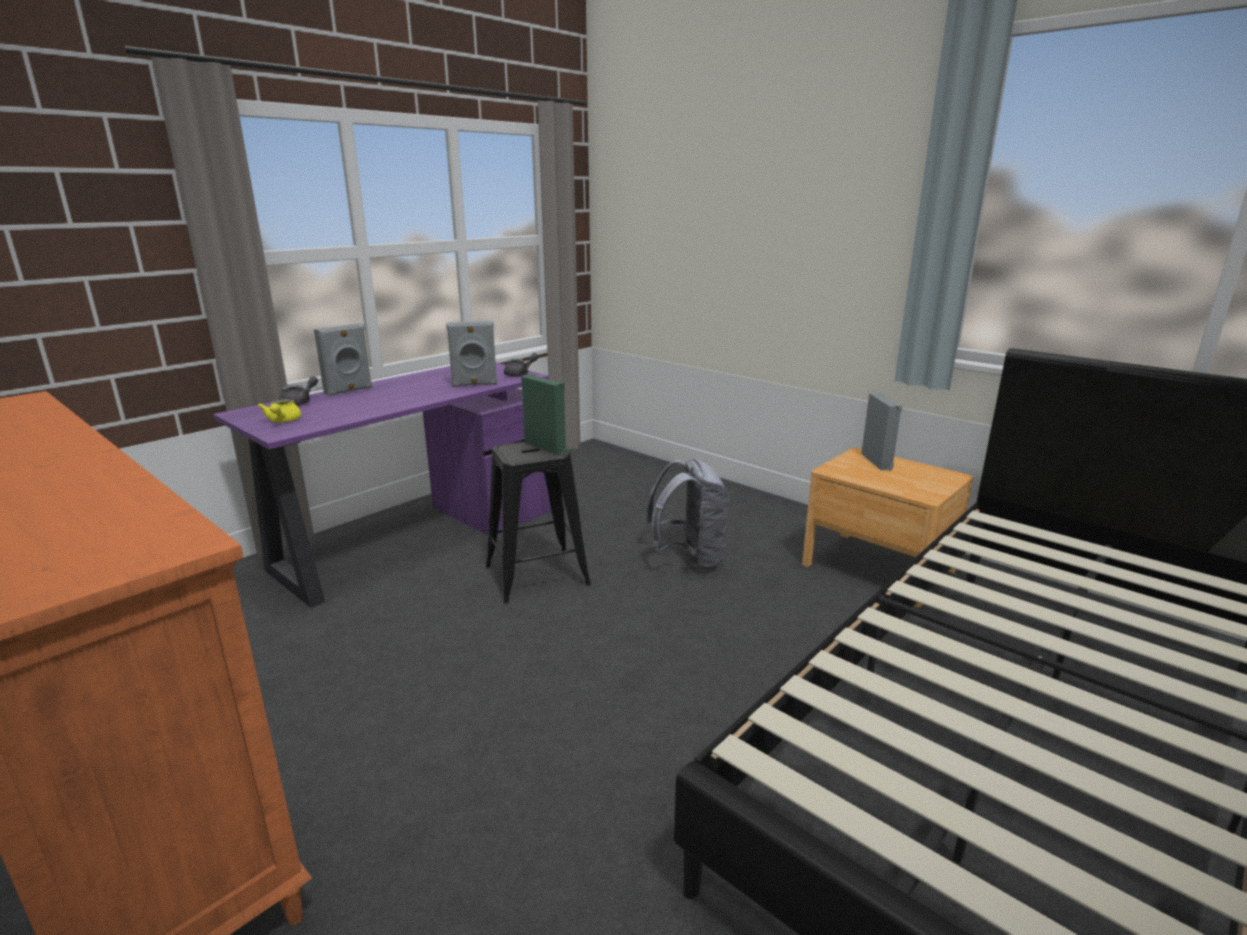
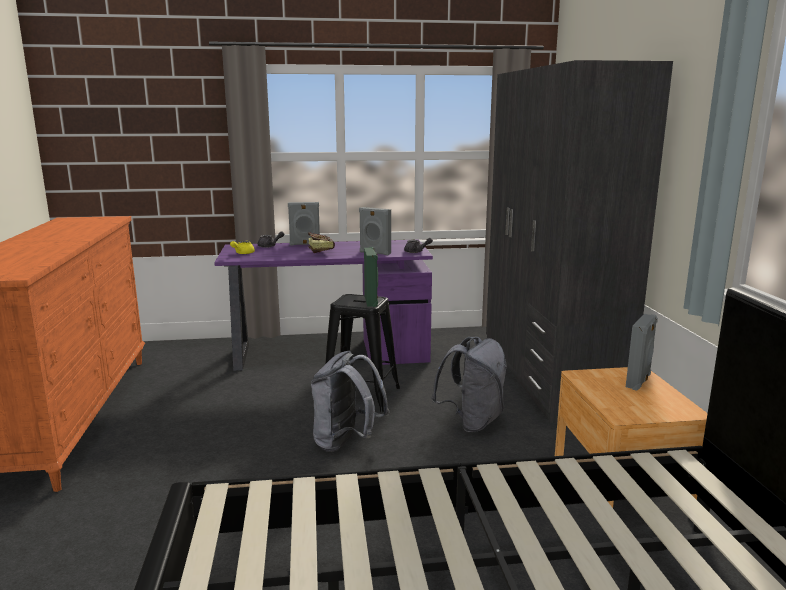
camera: 40 degrees right, 5 degrees down
none -> book [308,233,335,253]
none -> grey backpack [311,351,390,452]
none -> grey wardrobe [486,60,673,423]

